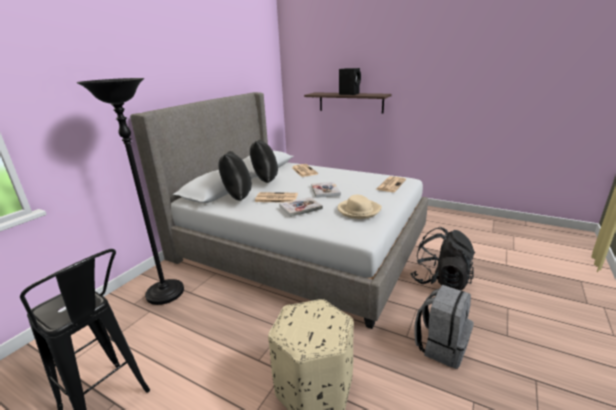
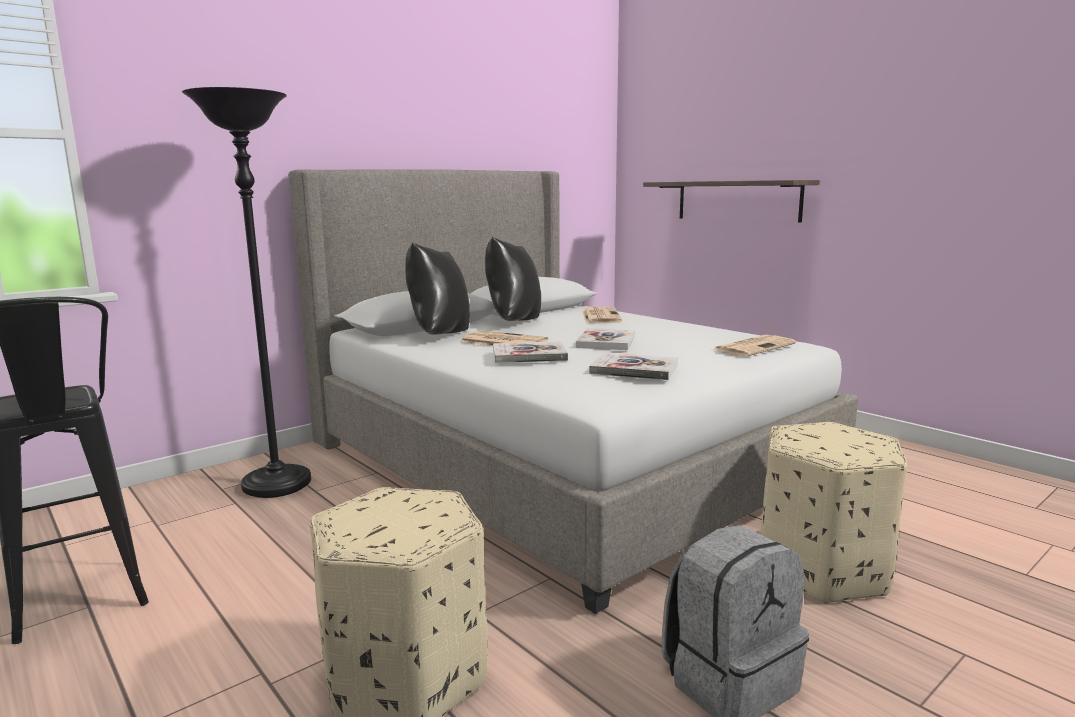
camera: 20 degrees right, 10 degrees down
beige hat [338,195,382,219] -> book [589,352,678,380]
black speaker [339,68,361,95] -> none
black backpack [410,227,475,291] -> beige ottoman [761,422,907,604]

